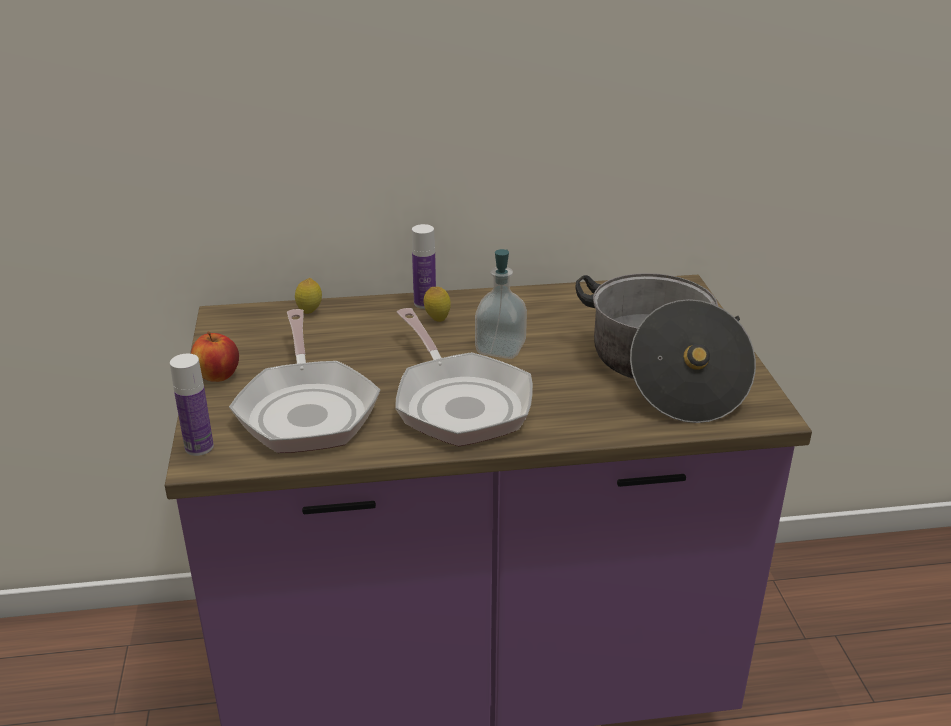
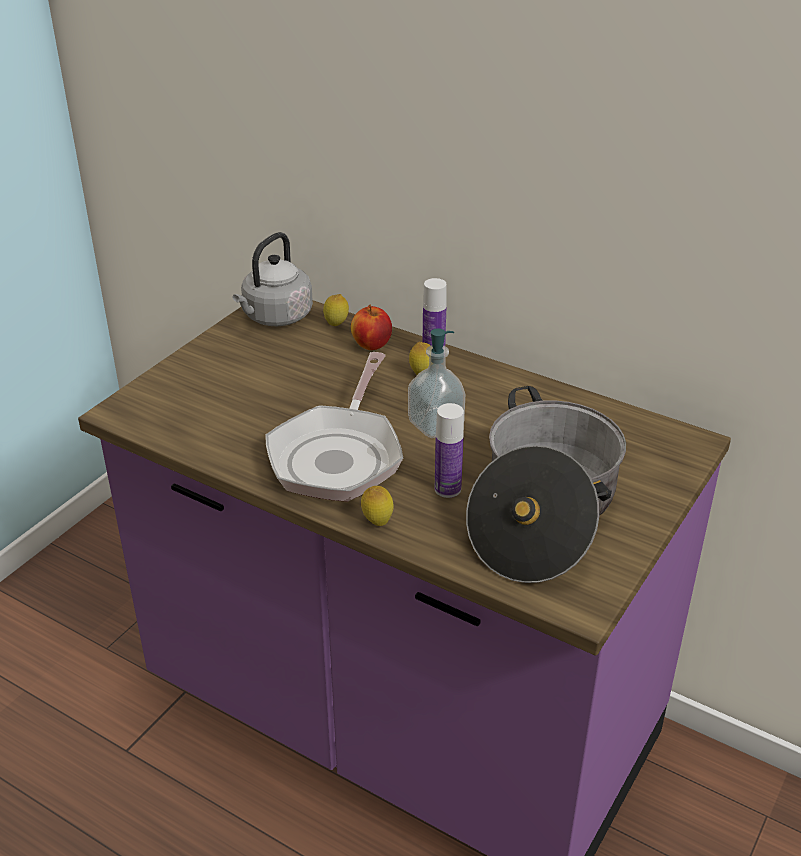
camera: 40 degrees right, 5 degrees up
bottle [170,354,214,456] -> bottle moved to [435,403,464,498]
apple [191,331,239,382] -> apple moved to [351,305,392,350]
frying pan [229,309,381,453] -> none
none -> grey kettle [232,232,313,326]
none -> lemon [361,486,393,526]

